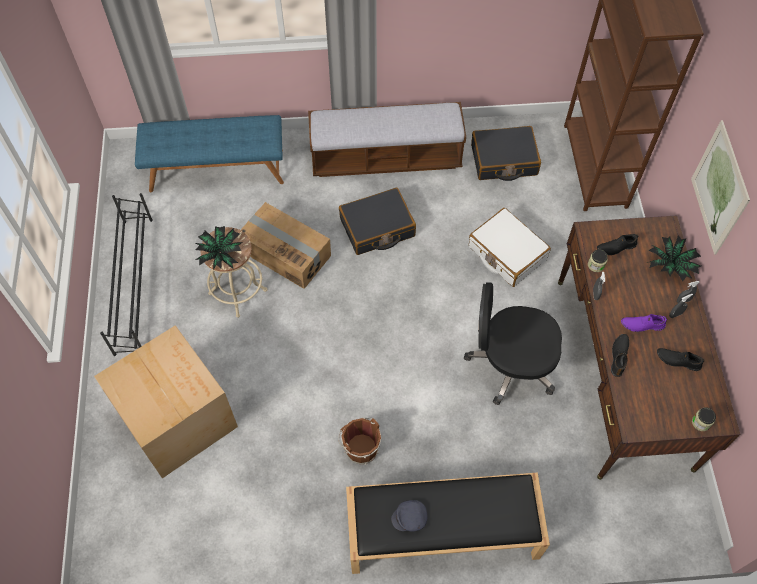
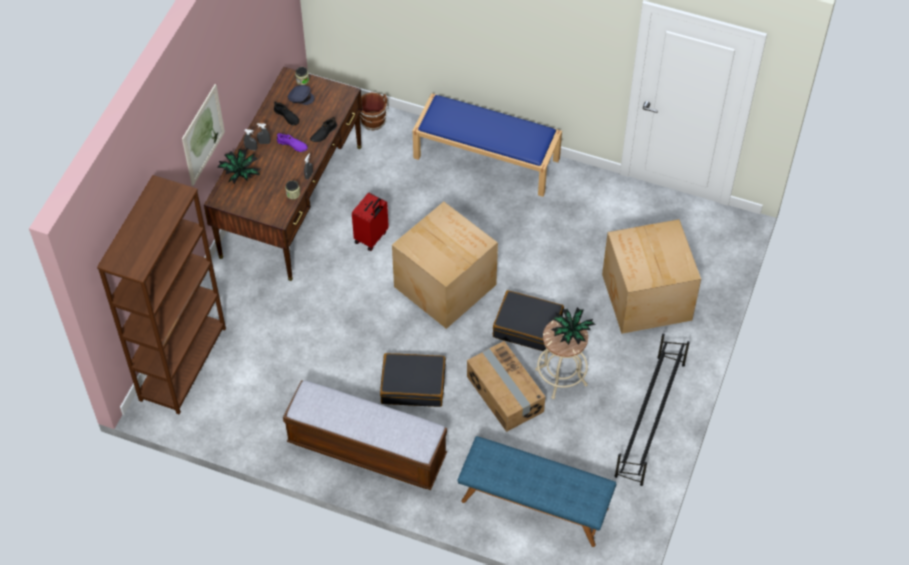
camera: 155 degrees left, 5 degrees down
brown bucket [338,418,381,465] -> brown bucket moved to [360,92,389,131]
black bench [346,472,550,574] -> blue bench [413,93,562,197]
grey cap [391,500,428,532] -> grey cap moved to [288,85,314,105]
black office chair [464,282,562,405] -> red suitcase [352,193,389,251]
white suitcase [469,208,551,287] -> none
black suitcase [471,126,541,181] -> black suitcase moved to [493,290,564,352]
black shoe [597,234,638,255] -> none
none -> cardboard box [392,202,498,329]

